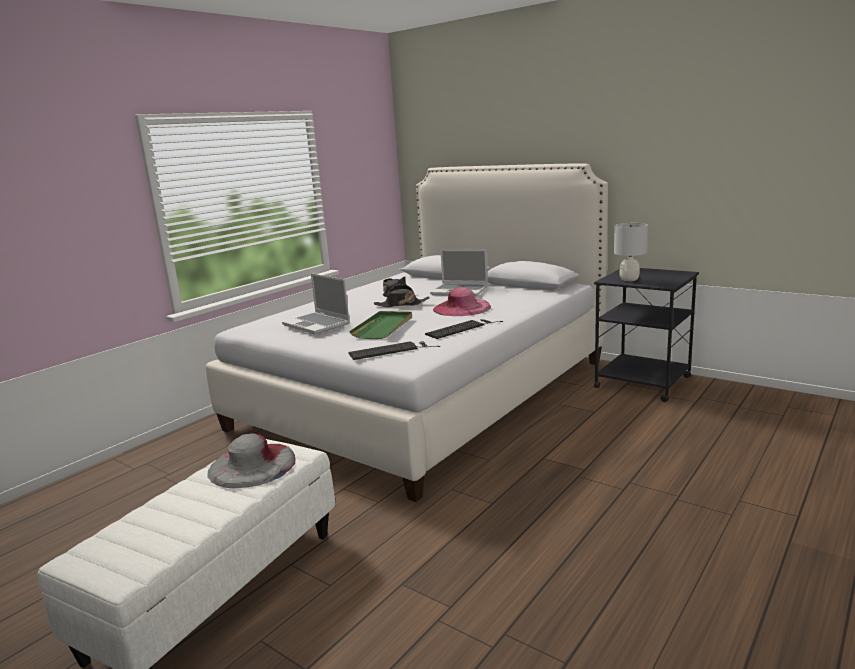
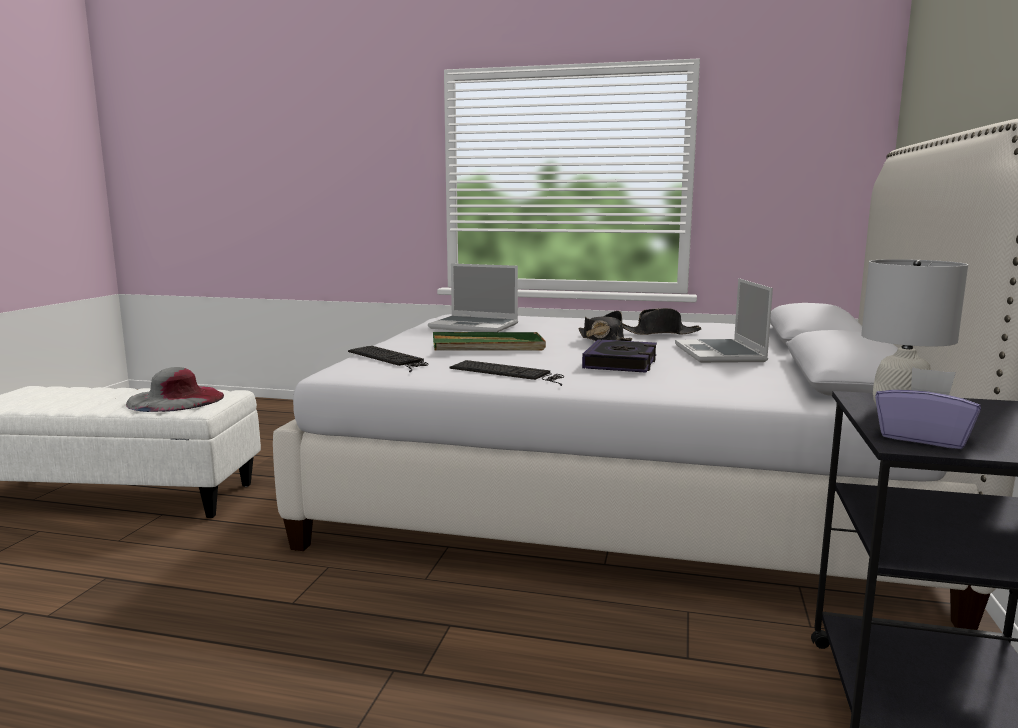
camera: 65 degrees right, 5 degrees down
laptop [282,273,350,334] -> laptop turned 90 degrees counterclockwise [428,263,518,332]
pink hat [433,287,491,316] -> book [582,339,657,373]
none -> purple tissue box [875,367,981,449]

